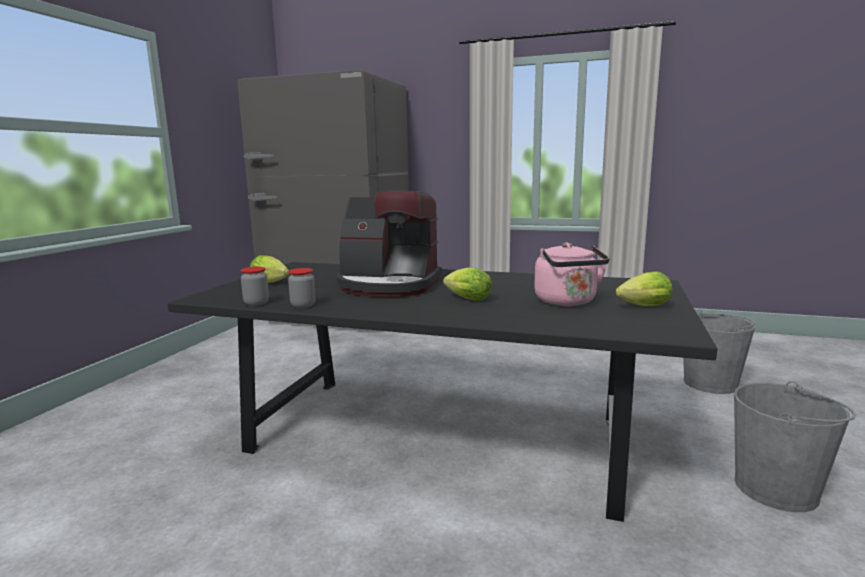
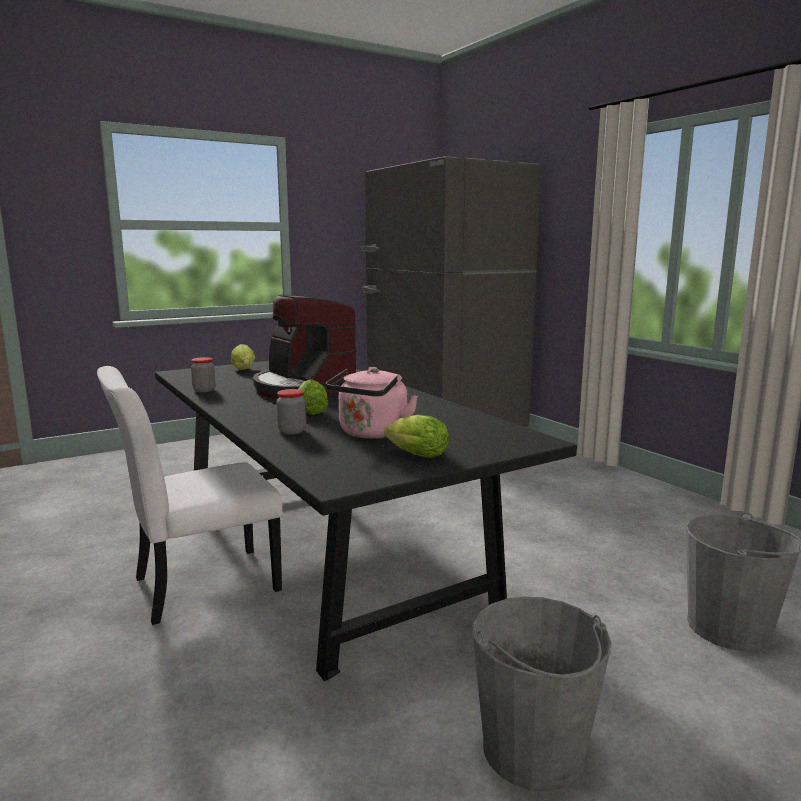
camera: 40 degrees right, 0 degrees up
jar [241,267,269,306] -> jar moved to [276,389,306,434]
none -> white chair [97,366,283,625]

